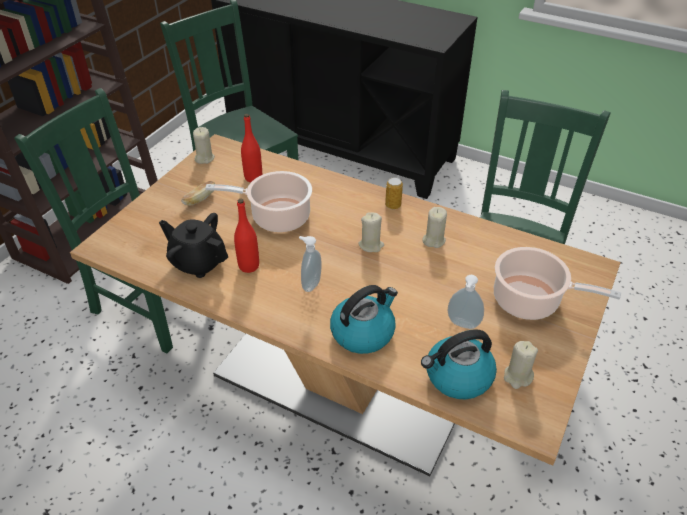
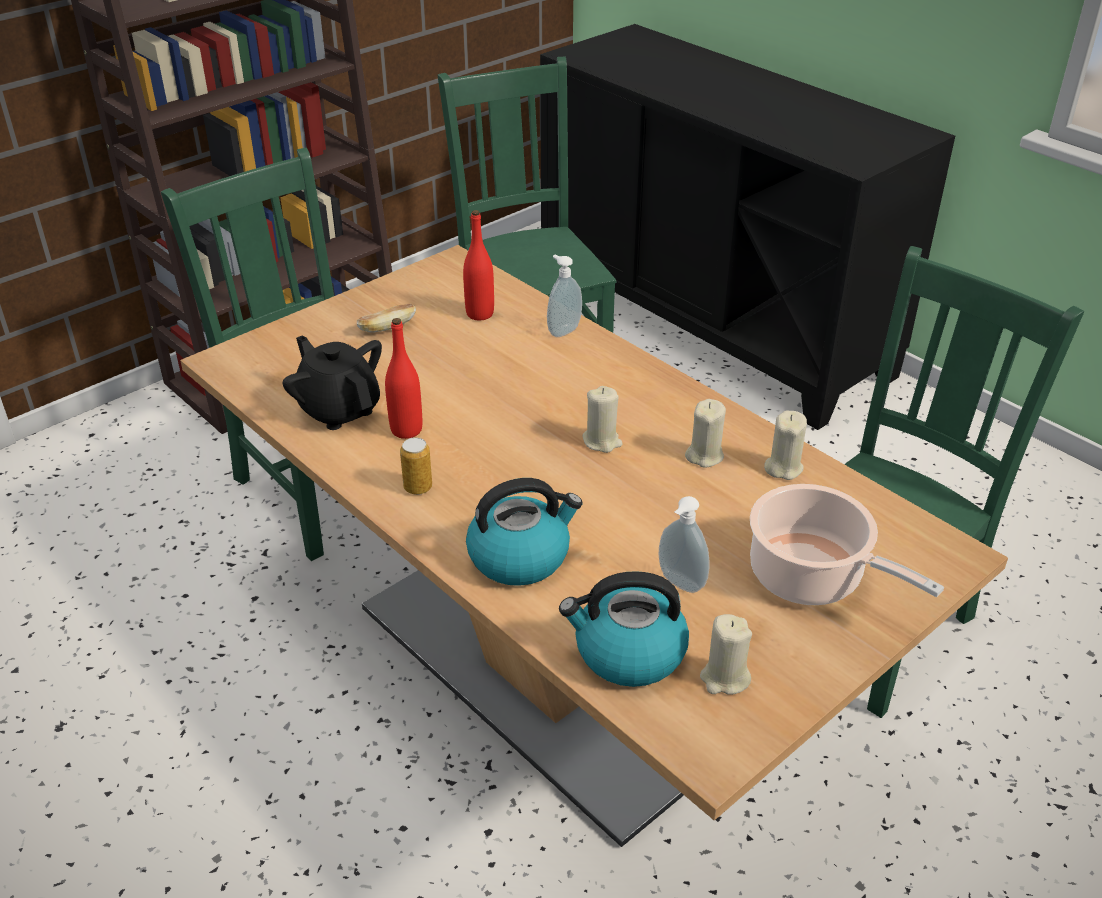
camera: 20 degrees right, 5 degrees down
beige candle [193,127,215,164] -> beige candle moved to [764,410,807,480]
cooking pot [205,171,312,232] -> none
soap dispenser [299,236,322,292] -> soap dispenser moved to [547,254,582,337]
can [385,177,403,209] -> can moved to [400,437,432,495]

